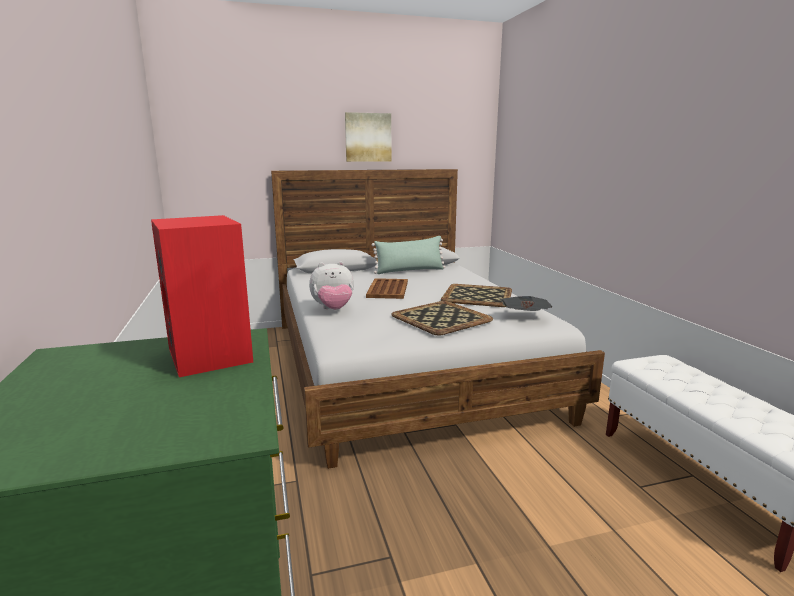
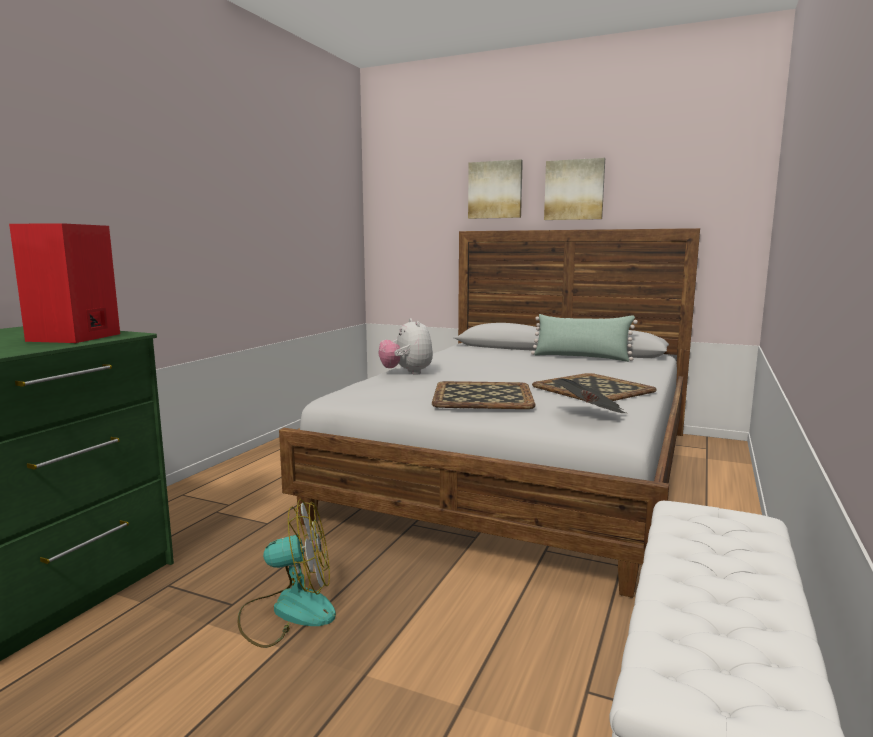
camera: 40 degrees right, 5 degrees down
plush toy [309,261,354,309] -> plush toy turned 45 degrees clockwise [379,318,433,375]
brown tray [366,278,408,299] -> none
none -> fan [238,499,336,648]
none -> picture [468,159,523,219]

